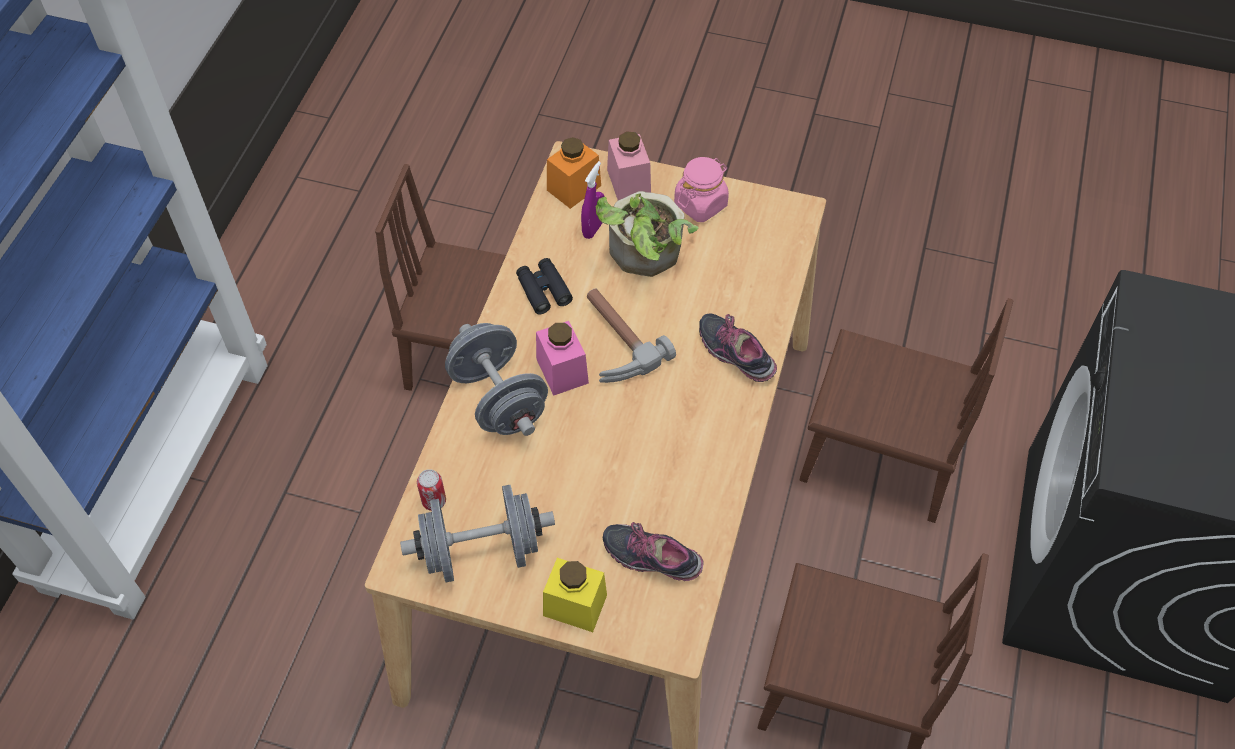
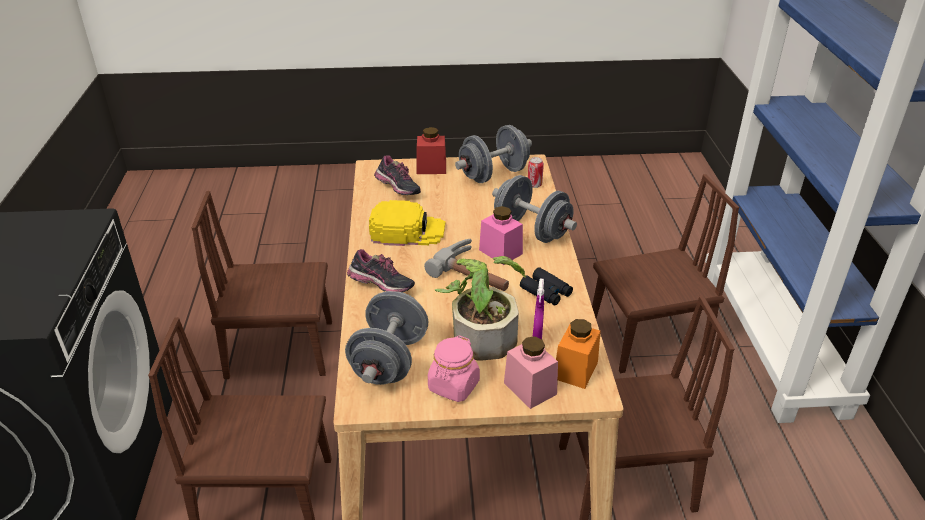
camera: 160 degrees right, 20 degrees down
yellow jar [543,558,607,632] -> red jar [416,127,446,174]
shoe [603,522,703,581] -> shoe turned 45 degrees clockwise [374,155,421,195]
none -> grey dumbbell [345,291,428,385]
none -> yellow cap [369,200,446,246]
none -> brown chair [592,174,739,373]

